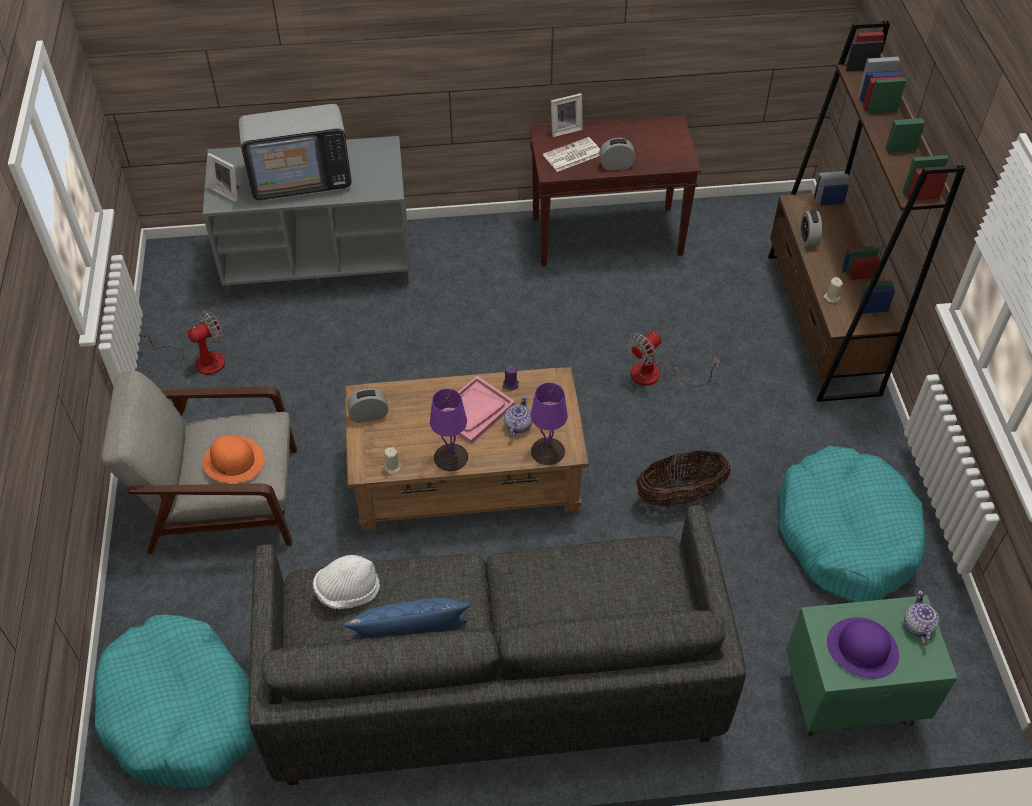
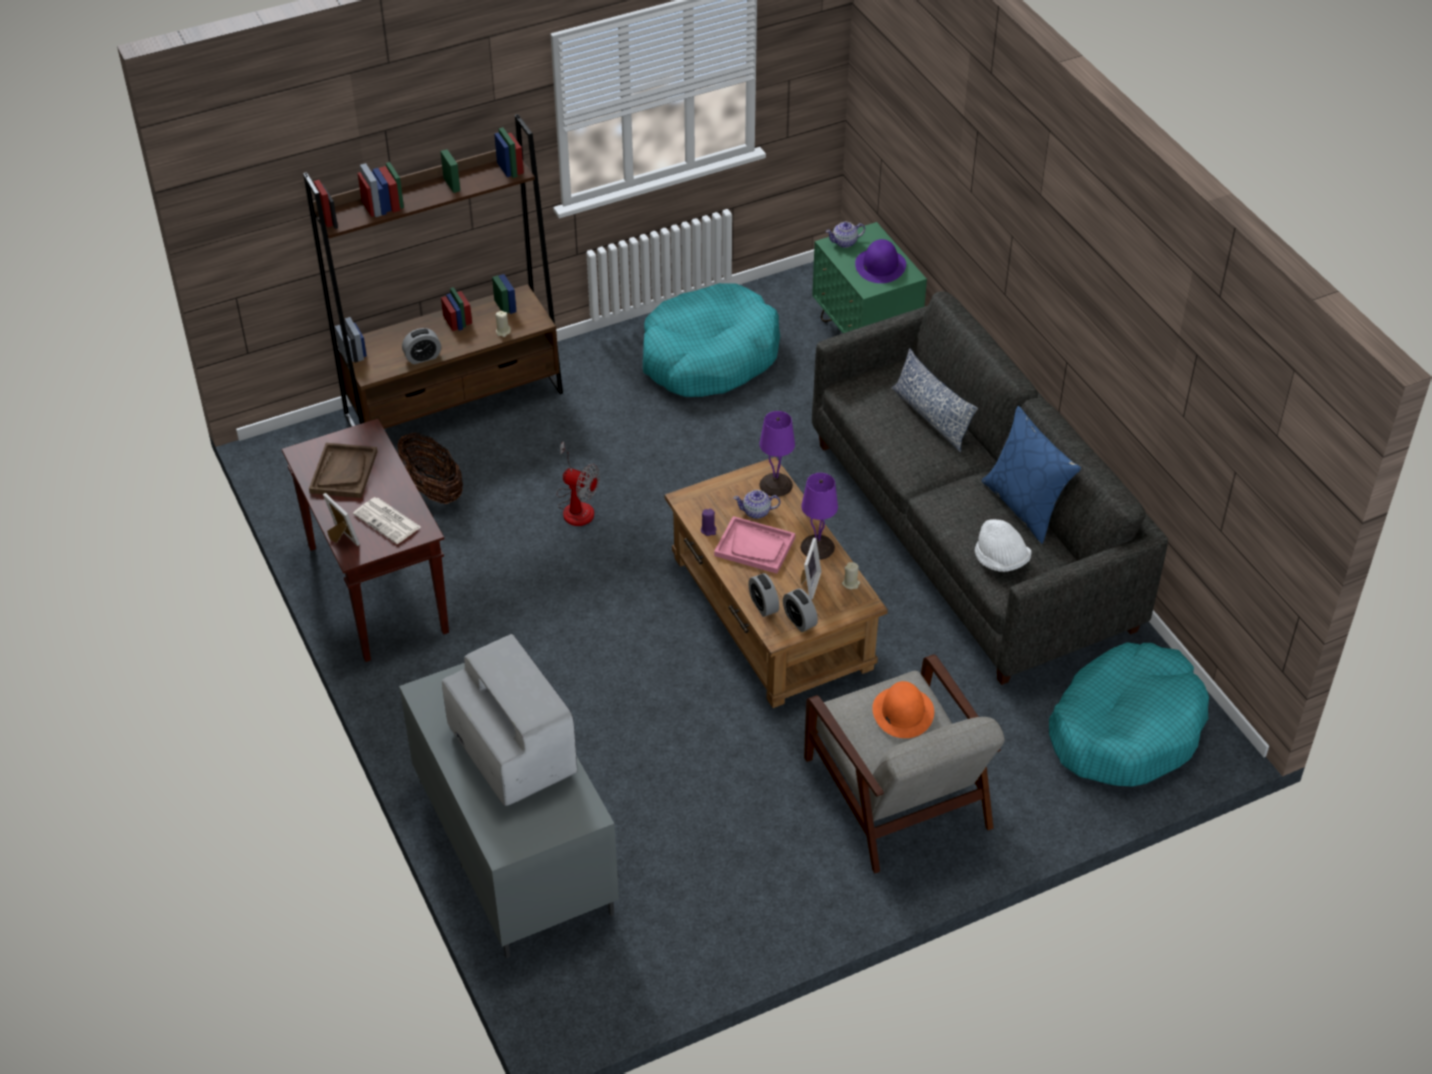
camera: 110 degrees left, 5 degrees down
fan [140,310,225,375] -> none
picture frame [208,153,239,202] -> picture frame moved to [801,538,821,600]
alarm clock [599,138,635,170] -> alarm clock moved to [748,573,779,617]
basket [635,450,730,507] -> basket moved to [398,433,463,504]
none -> brown tray [309,443,378,498]
none -> pillow [891,348,978,452]

